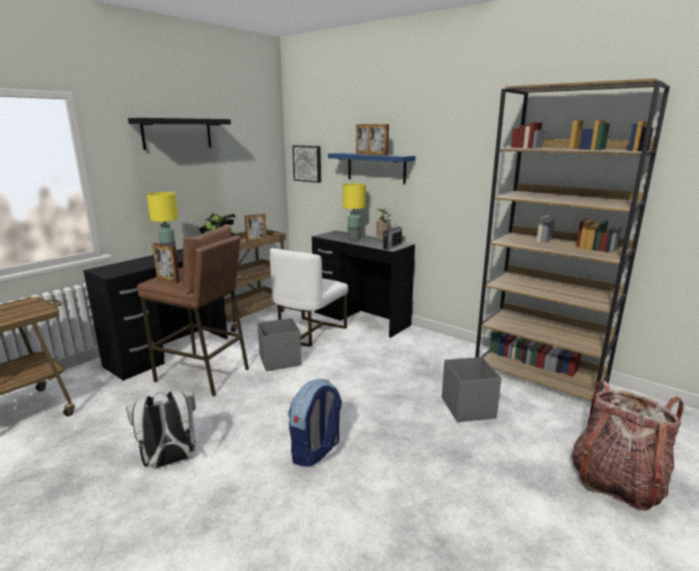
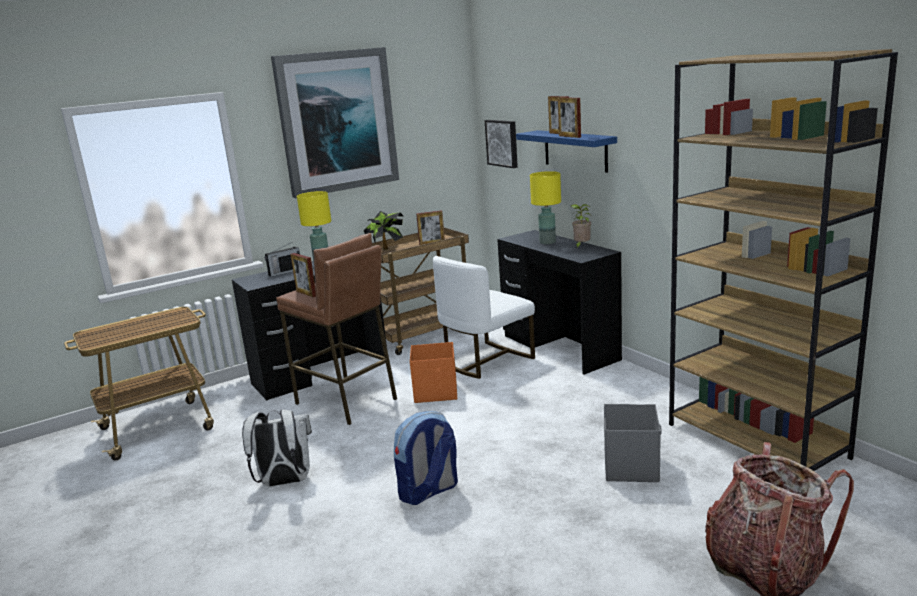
camera: 20 degrees right, 0 degrees up
black shelf [128,118,231,150] -> picture [271,47,399,198]
grey storage box [257,318,302,371] -> orange storage box [410,342,457,403]
radio [383,225,402,250] -> radio moved to [264,242,300,277]

